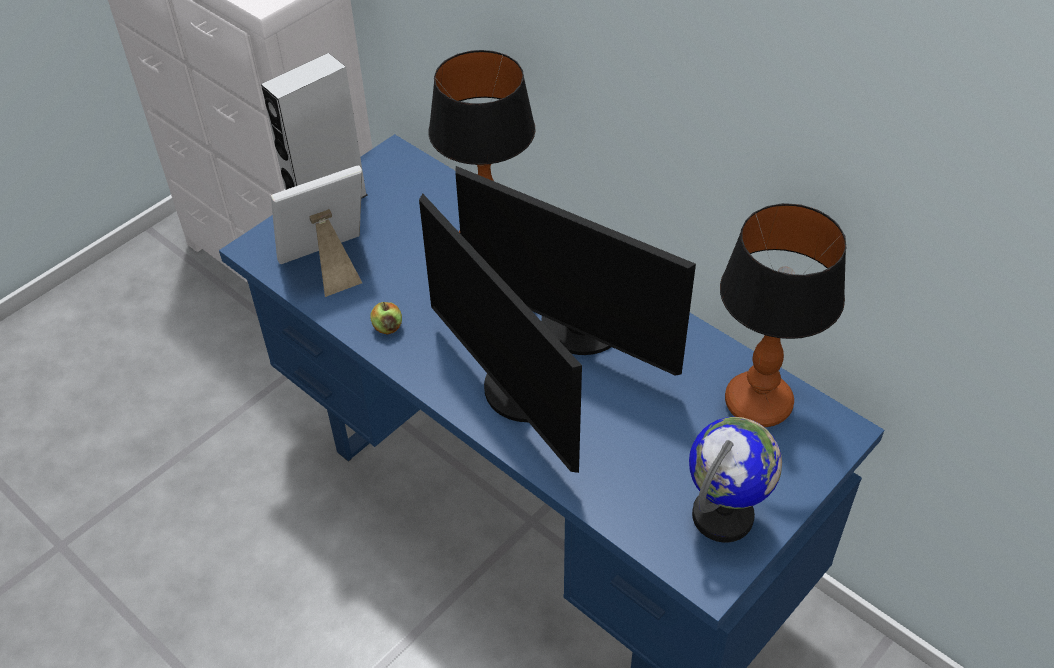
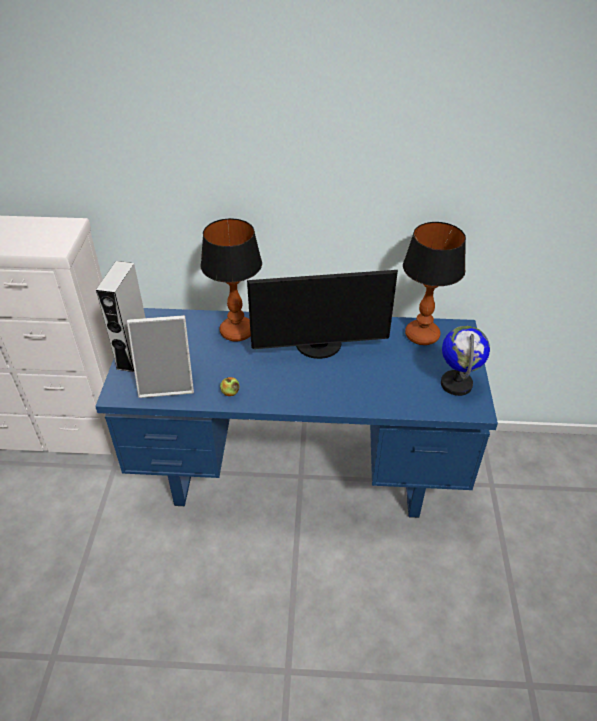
camera: 40 degrees left, 5 degrees down
picture frame [271,165,362,297] -> picture frame turned 120 degrees counterclockwise [127,315,194,398]
monitor [419,193,582,473] -> none

